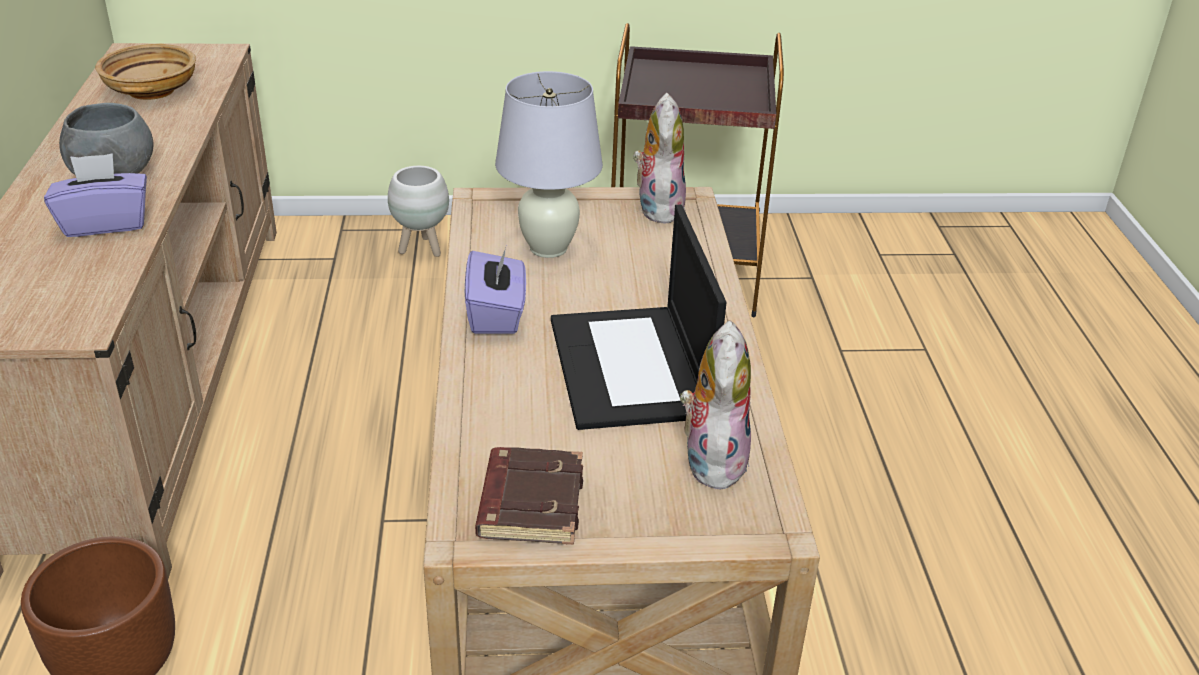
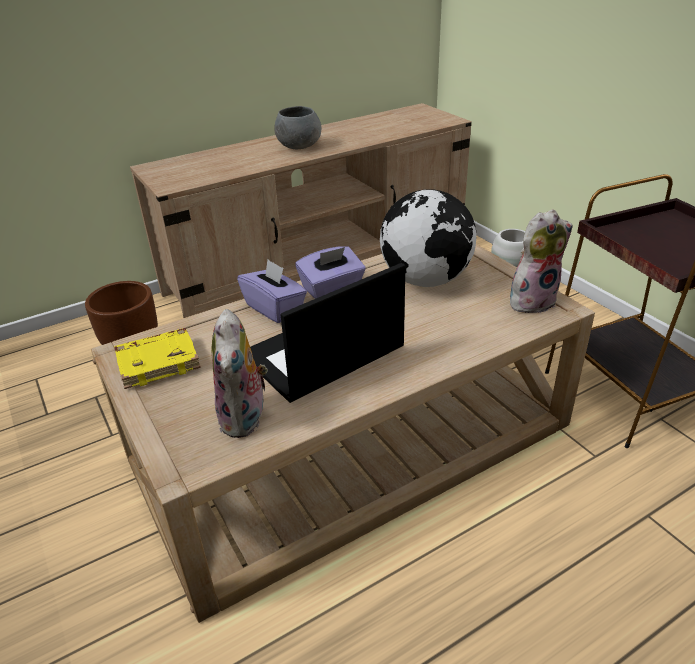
camera: 65 degrees right, 0 degrees up
purple tissue box [44,153,147,237] -> purple tissue box moved to [237,259,307,323]
beige bowl [95,43,196,100] -> none
brown book [475,447,583,545] -> yellow book [114,328,201,389]
white table lamp [495,71,603,258] -> globe [380,189,476,287]
plush toy [680,320,751,492] -> plush toy turned 105 degrees clockwise [211,309,268,438]

